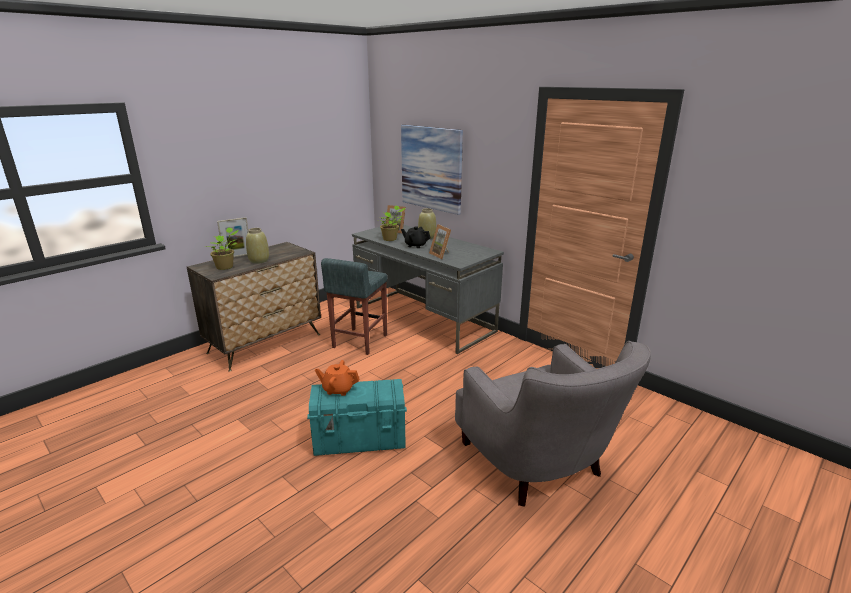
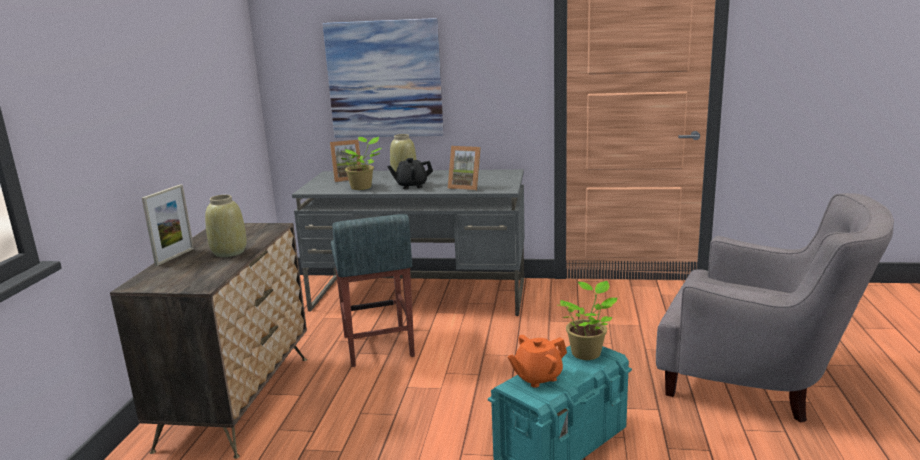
camera: 35 degrees left, 5 degrees down
potted plant [205,227,239,270] -> potted plant moved to [559,281,618,360]

